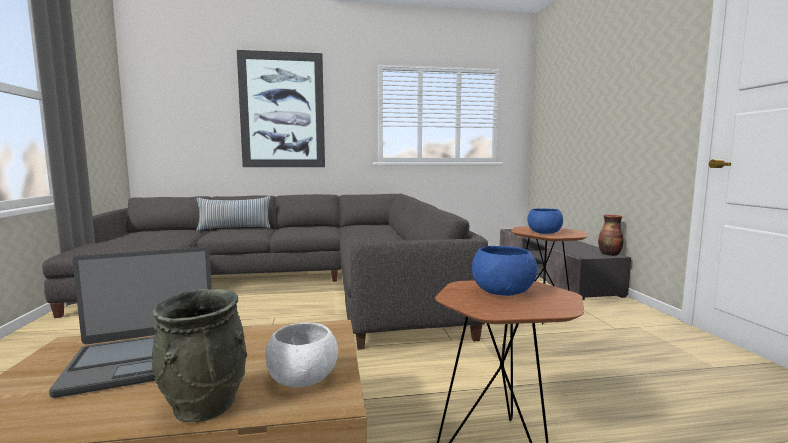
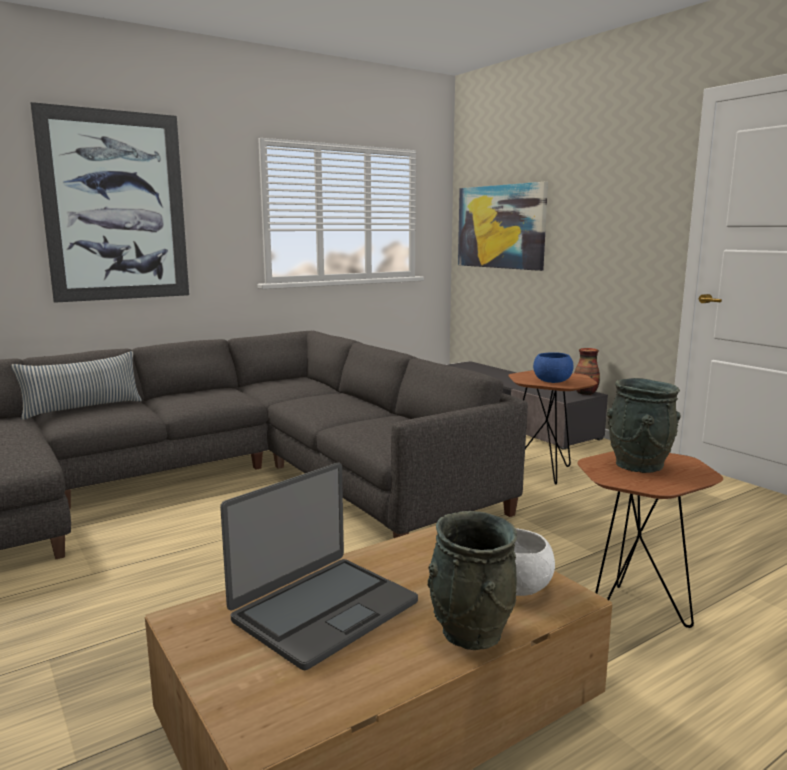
camera: 25 degrees left, 5 degrees up
blue bowl [472,246,538,296] -> grey vase [607,378,680,473]
none -> picture [458,182,548,271]

